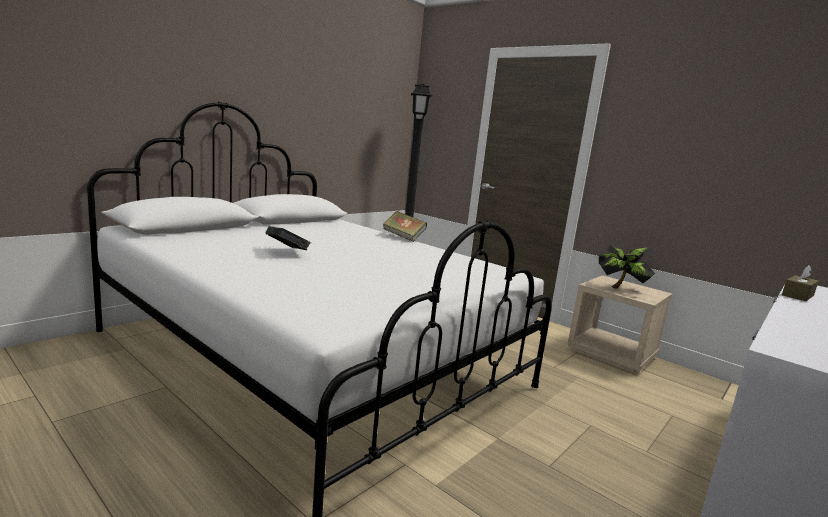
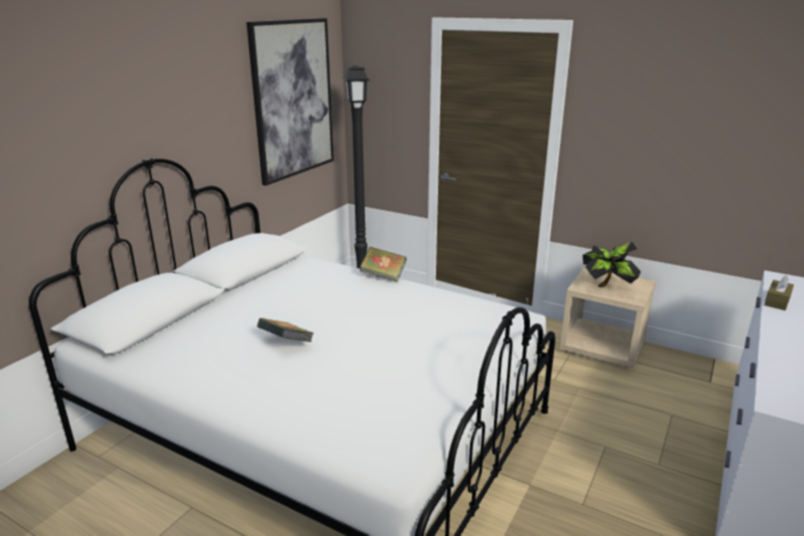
camera: 10 degrees left, 10 degrees up
none -> picture [246,18,334,186]

